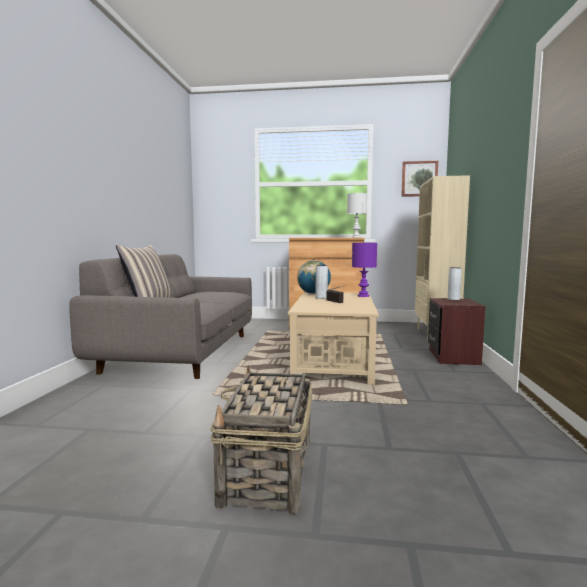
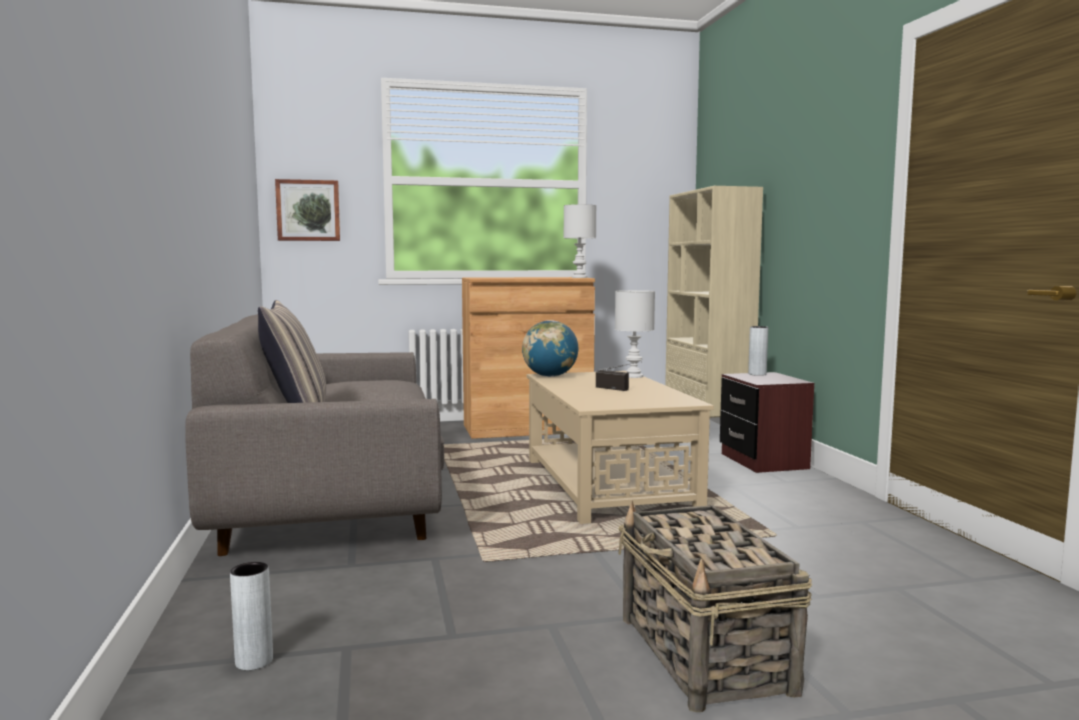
camera: 20 degrees left, 0 degrees up
grey vase [316,265,328,299] -> grey vase moved to [230,562,273,670]
purple table lamp [352,243,377,297] -> white table lamp [615,290,655,378]
picture [401,161,438,197] -> picture moved to [275,179,340,241]

